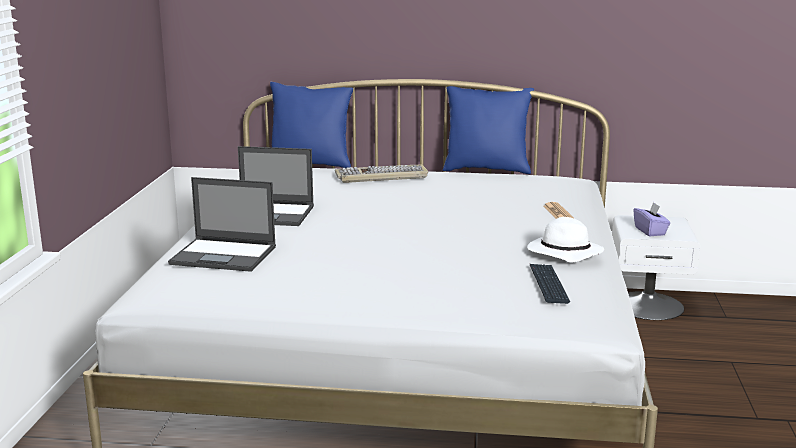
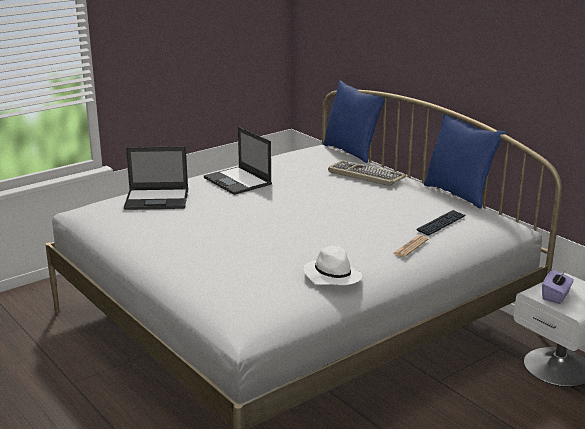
camera: 45 degrees right, 5 degrees up
laptop [168,177,276,272] -> laptop turned 60 degrees counterclockwise [124,146,188,210]
keyboard [530,264,570,304] -> keyboard moved to [417,210,466,236]

